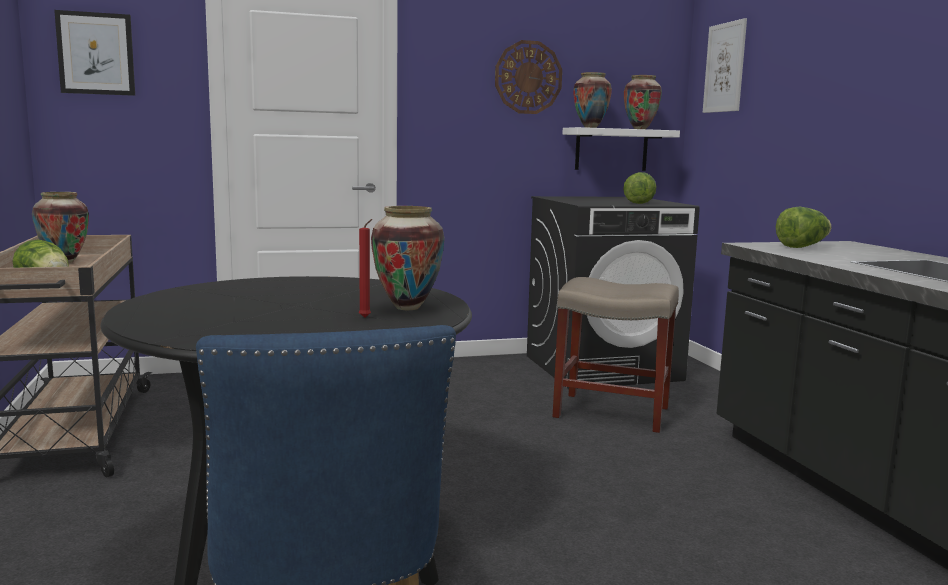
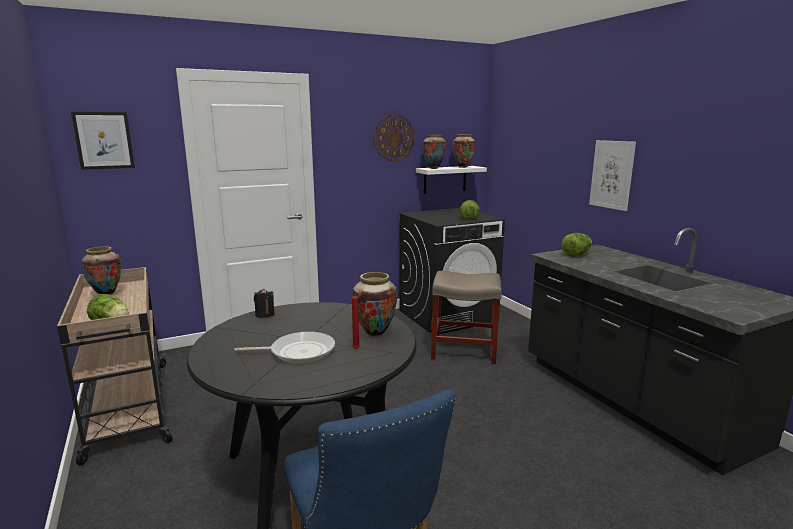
camera: 10 degrees left, 5 degrees up
picture [703,18,747,113] -> picture moved to [589,140,636,211]
none -> frying pan [234,332,335,363]
none -> black candle [254,289,274,318]

